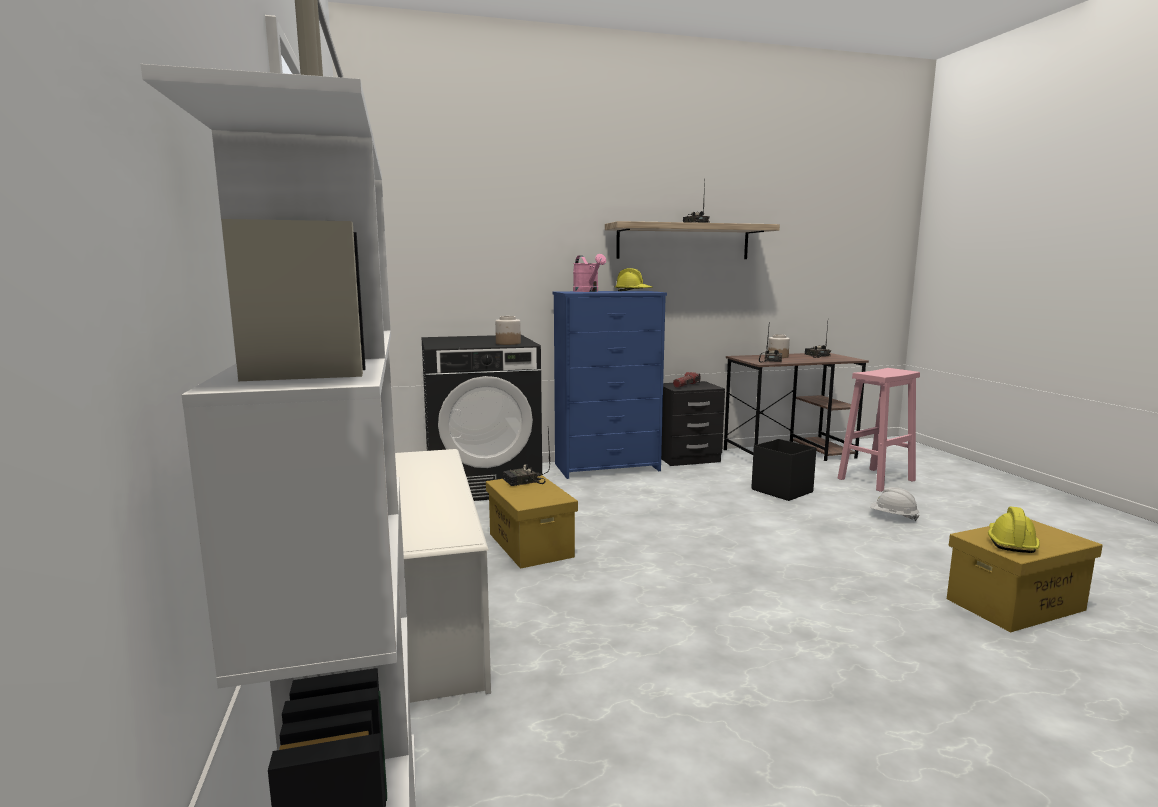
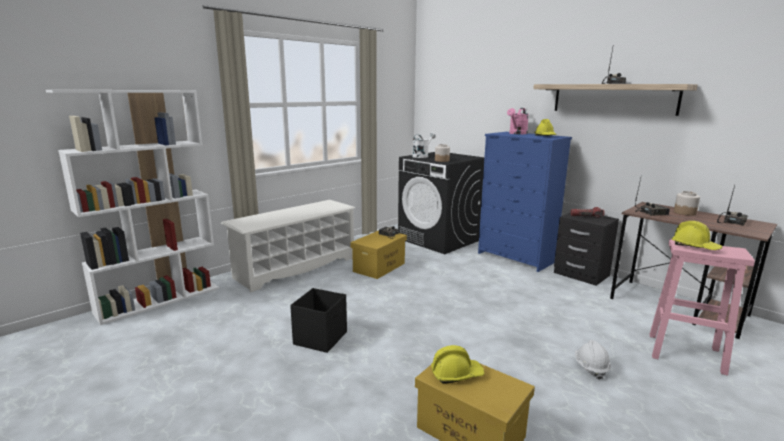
camera: 60 degrees right, 5 degrees up
black storage box [751,439,817,501] -> black storage box moved to [290,288,347,353]
none -> white watering can [412,132,436,158]
none -> yellow hard hat [671,221,723,250]

